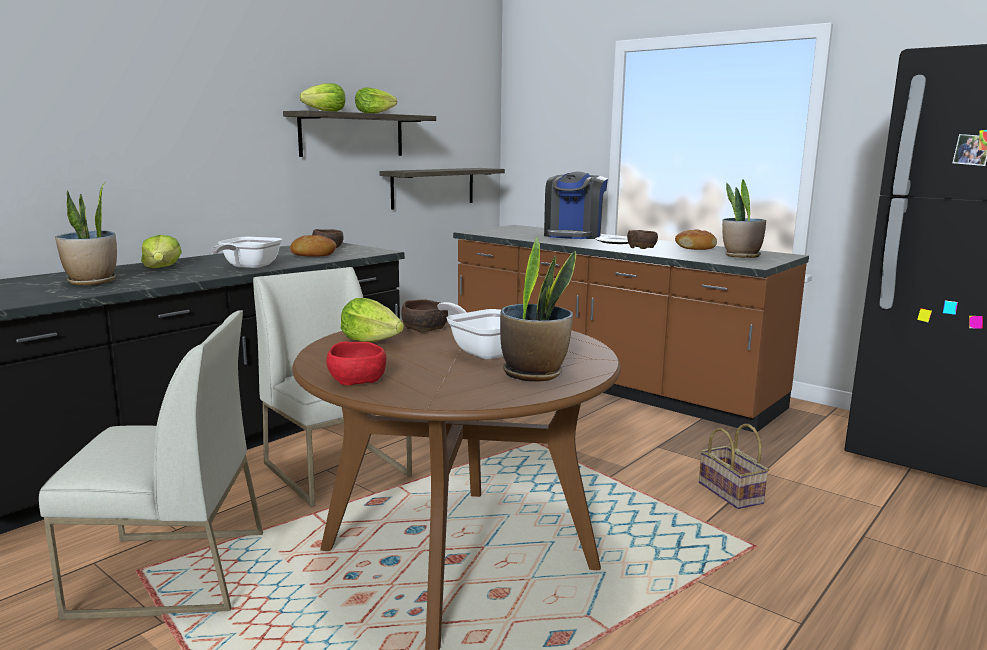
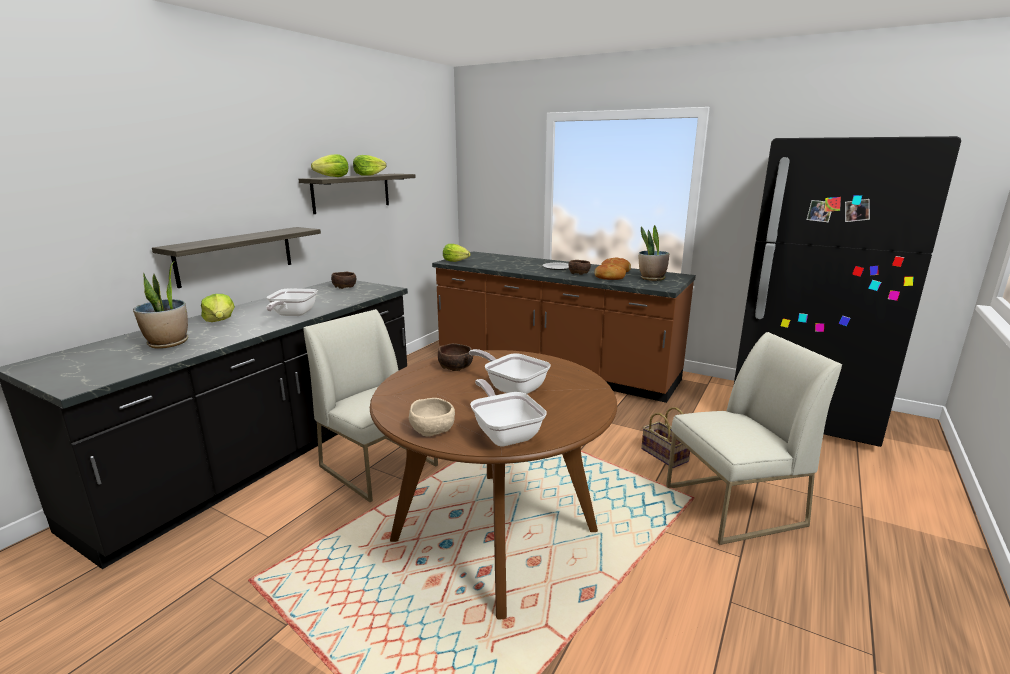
camera: 10 degrees left, 5 degrees up
white chair [39,310,263,620] -> white chair moved to [666,332,842,545]
bread [290,235,336,257] -> bread moved to [594,264,626,280]
red bowl [326,341,387,385] -> beige bowl [409,398,455,436]
lettuce [341,298,404,342] -> lettuce moved to [443,244,471,262]
shelf [379,168,505,210] -> shelf moved to [152,227,321,288]
potted plant [500,237,576,382] -> none
coffee machine [544,172,608,239] -> none
none -> frying pan [470,379,547,446]

